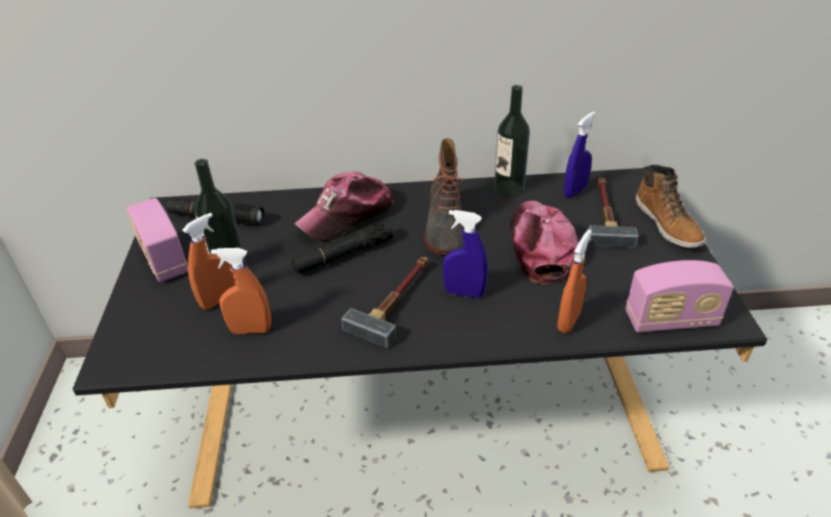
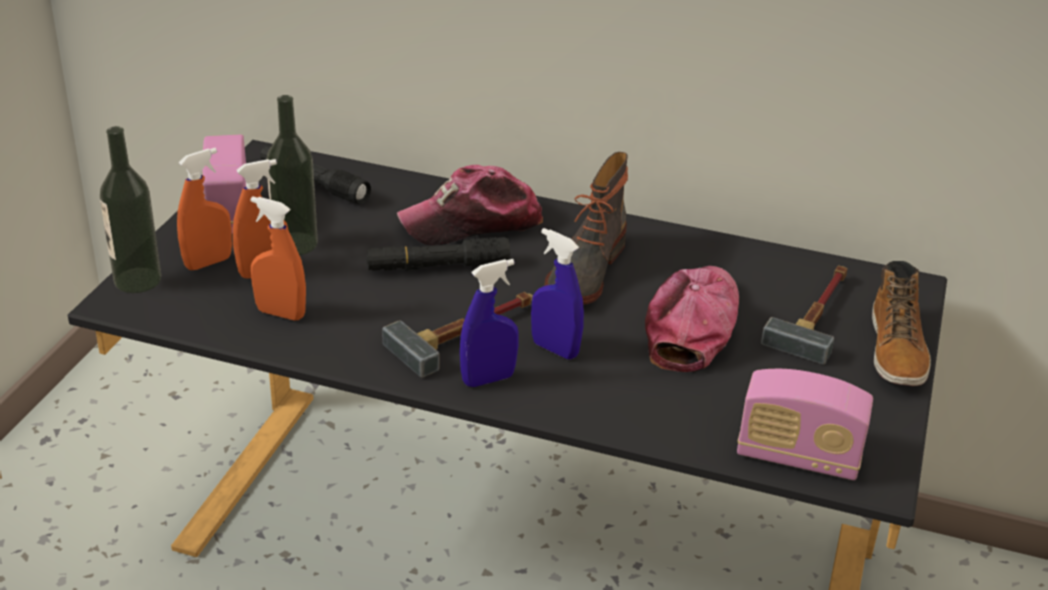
camera: 20 degrees right, 5 degrees down
bottle [494,85,530,197] -> bottle moved to [99,126,161,293]
orange spray bottle [557,229,592,333] -> orange spray bottle moved to [177,148,232,270]
blue spray bottle [564,112,596,198] -> blue spray bottle moved to [460,259,518,387]

